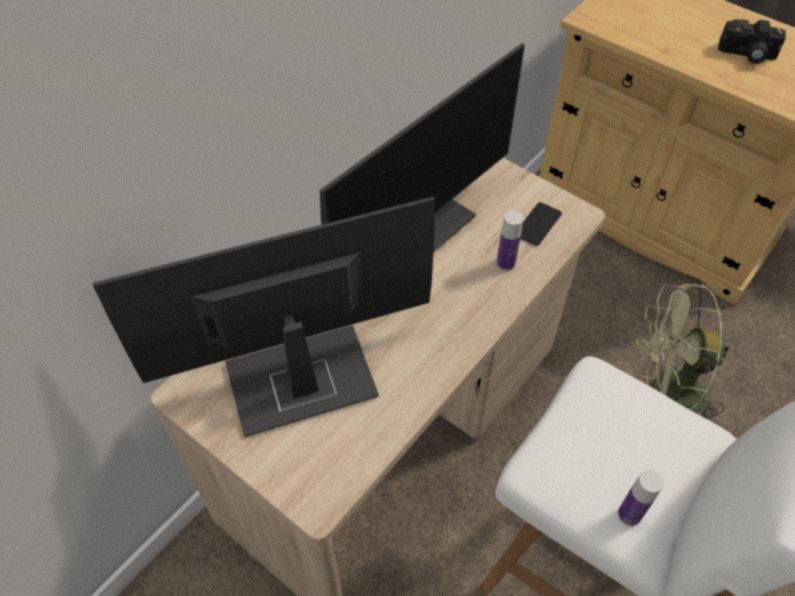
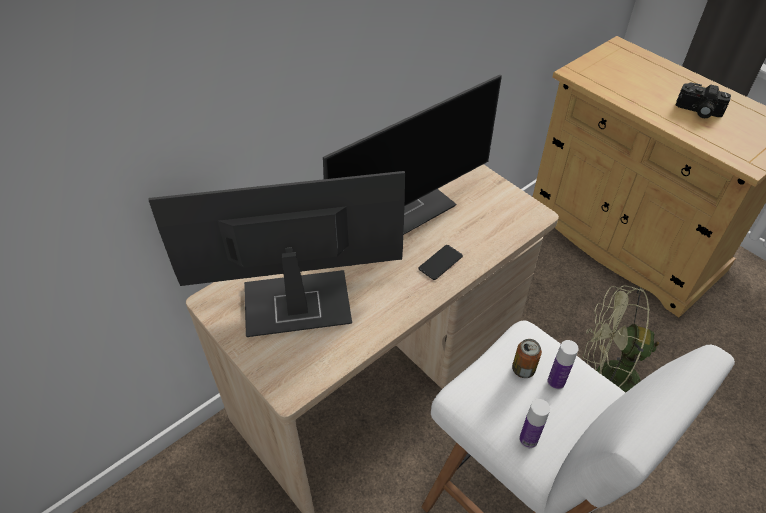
camera: 10 degrees right, 5 degrees down
bottle [496,211,523,271] -> bottle moved to [547,340,579,390]
phone [520,202,562,246] -> phone moved to [418,245,463,280]
none -> can [512,339,542,378]

